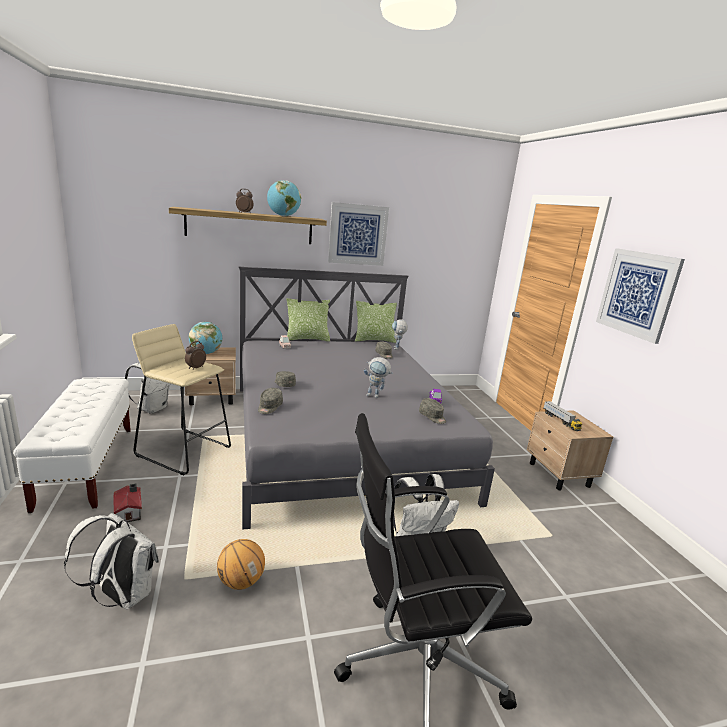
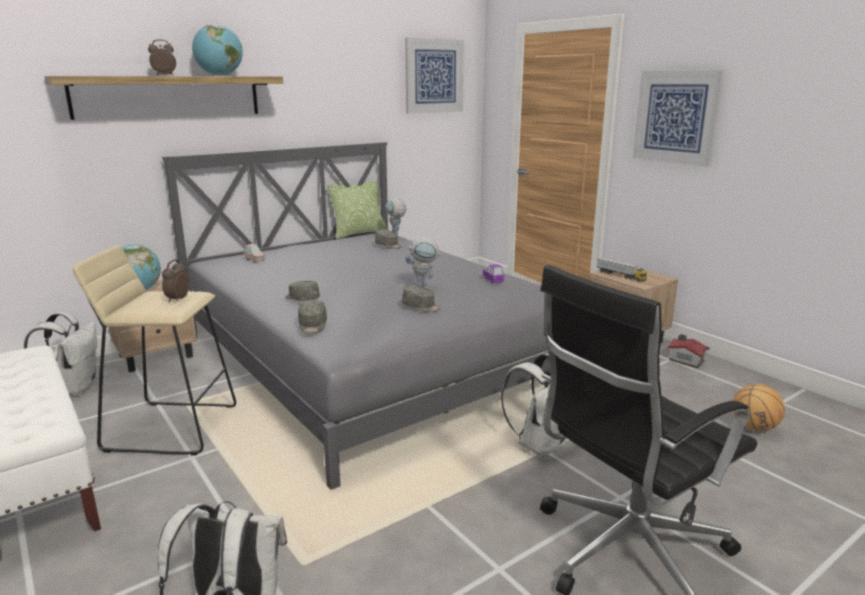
camera: 20 degrees left, 0 degrees up
toy house [113,484,142,522] -> toy house moved to [668,334,710,368]
basketball [217,539,265,590] -> basketball moved to [733,384,785,431]
pillow [287,298,330,342] -> none
picture [328,202,389,266] -> picture moved to [405,38,464,114]
grey cap [419,398,446,424] -> grey cap moved to [402,285,441,313]

